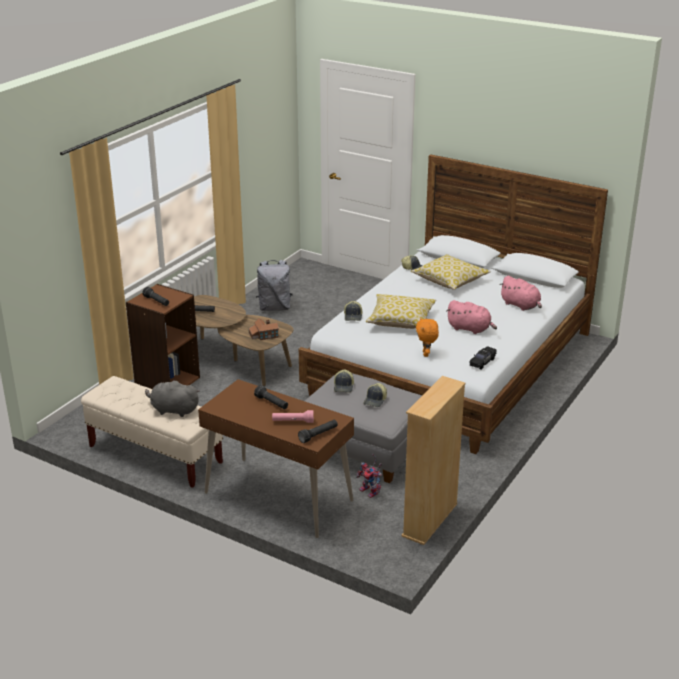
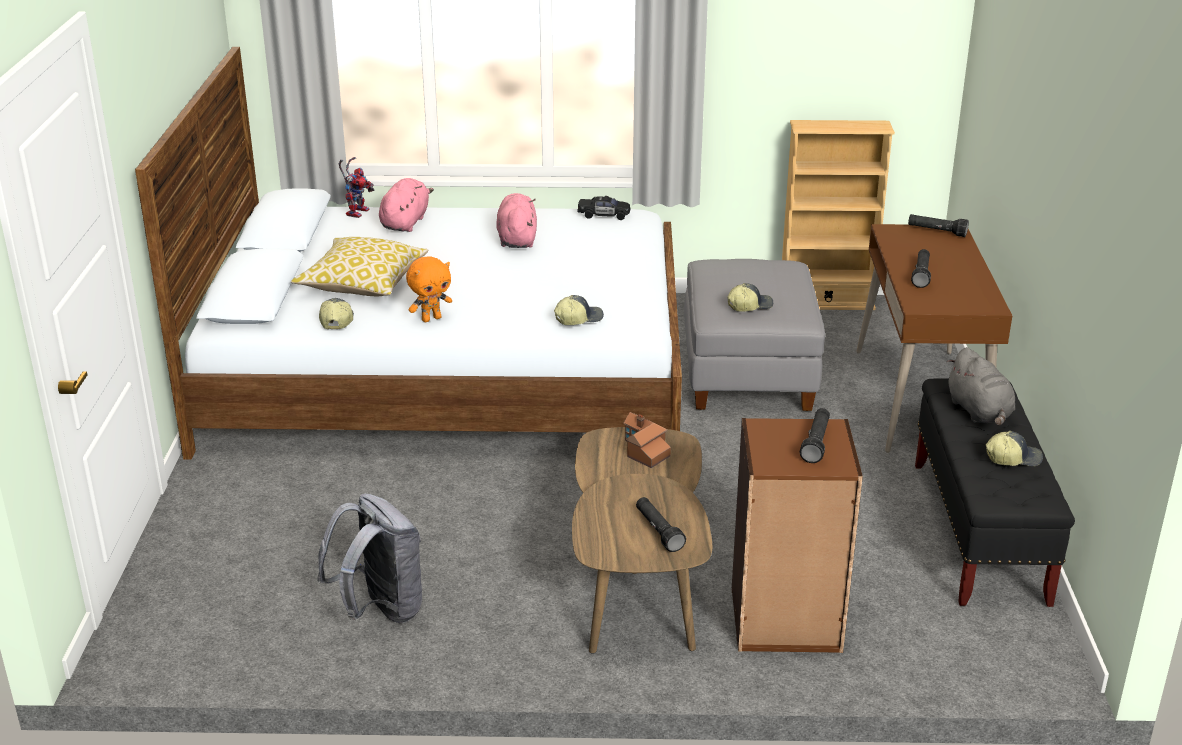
camera: 120 degrees left, 0 degrees up
beige bench [81,376,223,488] -> black bench [915,378,1075,607]
pink flashlight [272,410,314,423] -> none
toy robot [356,454,382,498] -> toy robot moved to [338,157,374,218]
cap [363,383,387,407] -> cap moved to [986,431,1043,466]
pillow [366,294,436,329] -> none
orange plush toy [416,318,439,357] -> orange plush toy moved to [406,256,452,322]

